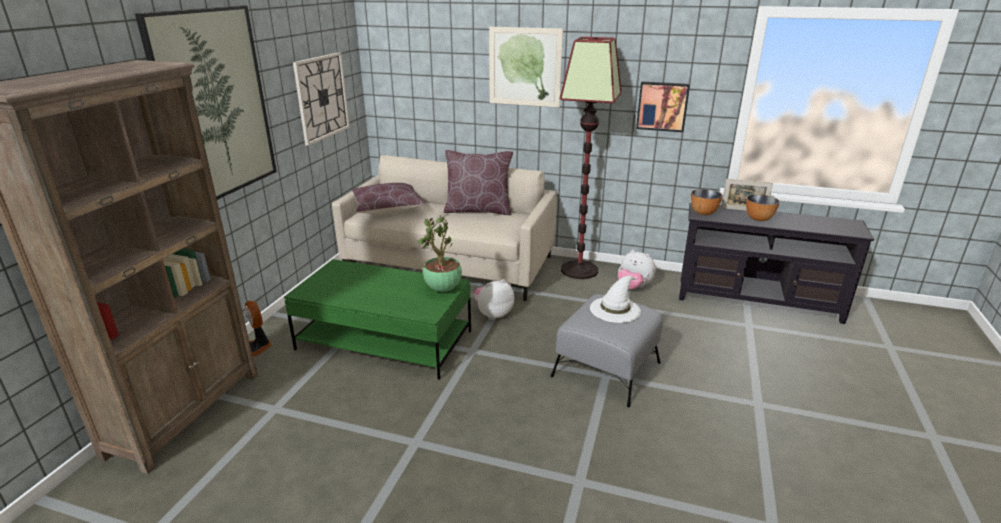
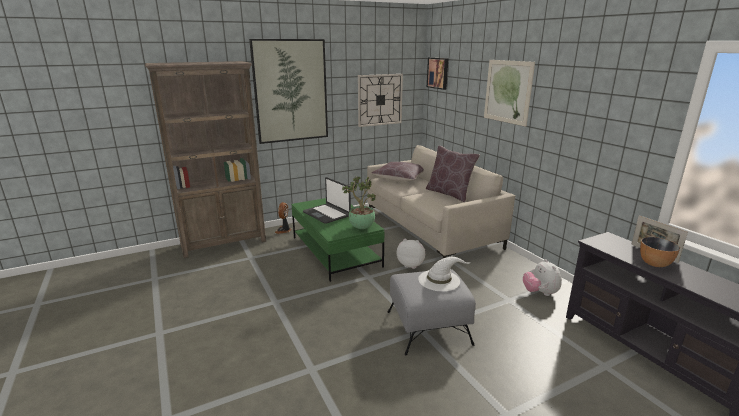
camera: 45 degrees right, 5 degrees down
floor lamp [560,37,622,279] -> none
picture [636,81,690,132] -> picture moved to [427,57,448,90]
bowl [691,189,722,215] -> none
none -> laptop [303,177,351,224]

